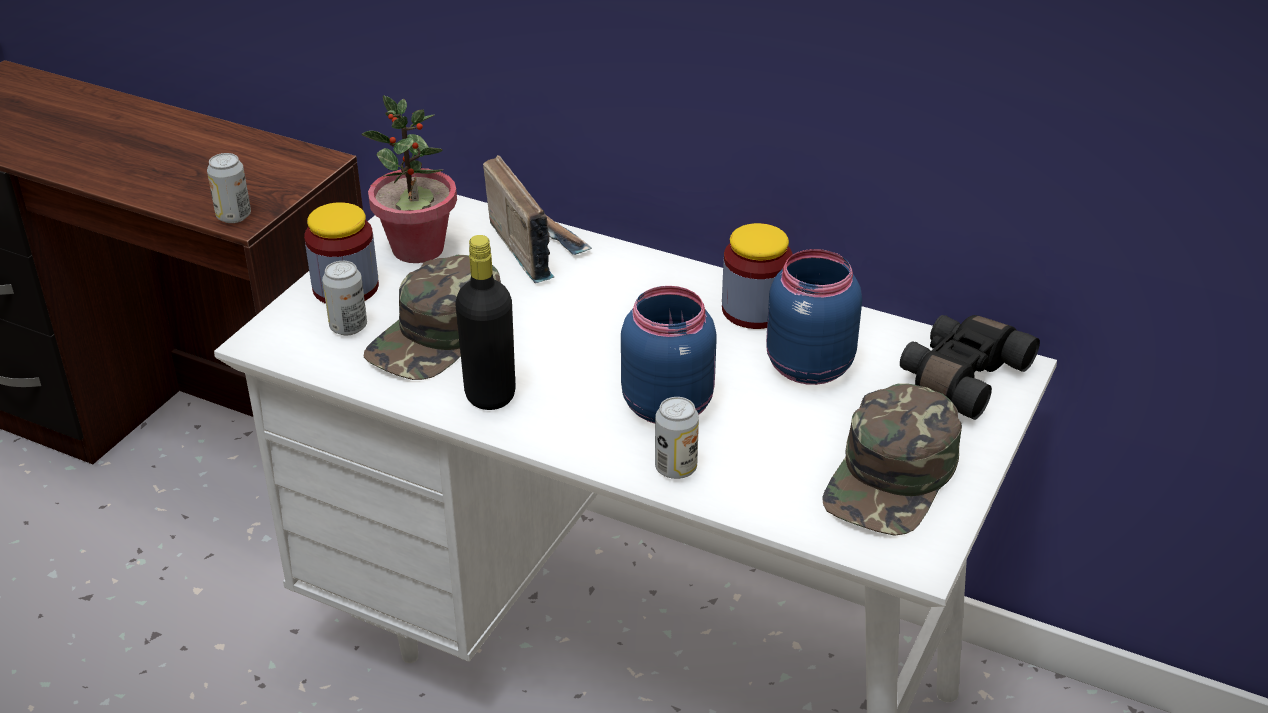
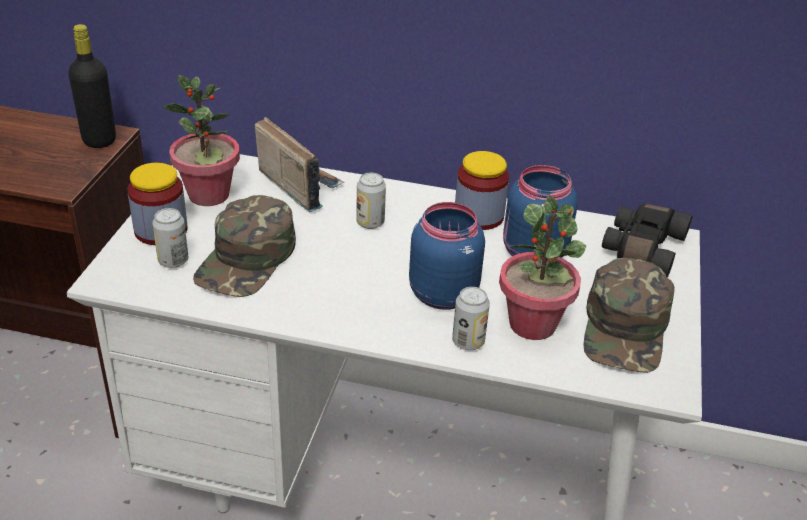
camera: 15 degrees left, 0 degrees up
can [207,153,251,223] -> can moved to [356,173,386,229]
black bottle [456,235,516,410] -> black bottle moved to [68,24,116,148]
none -> potted plant [499,196,586,340]

